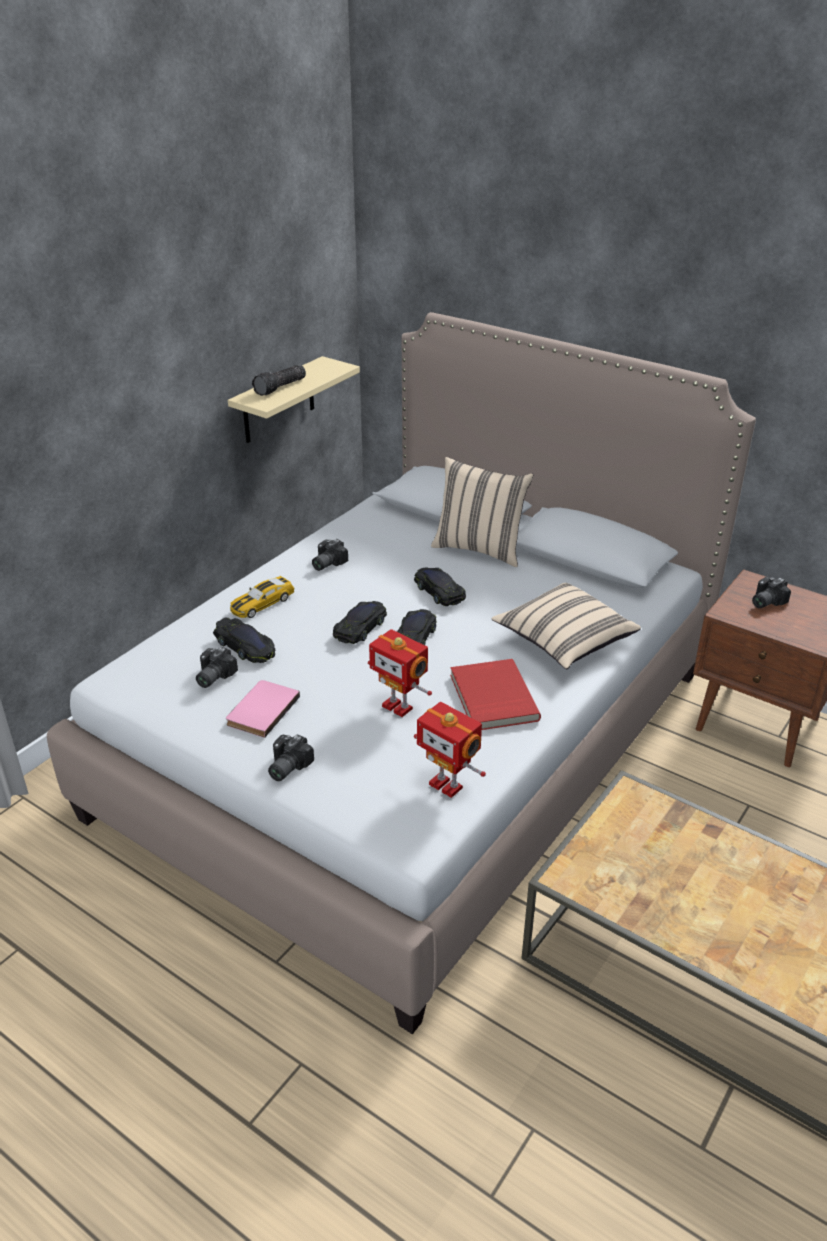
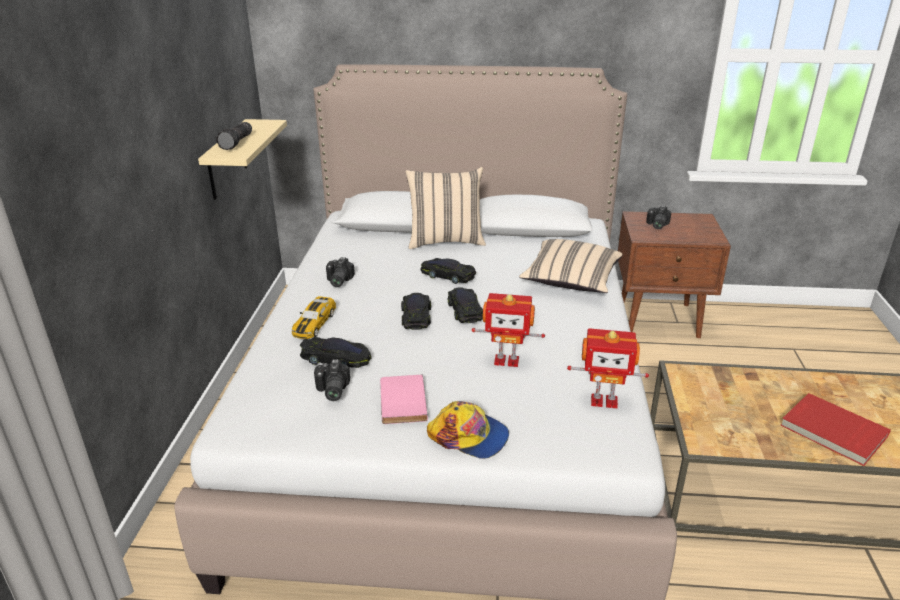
camera: 30 degrees left, 5 degrees down
camera [268,734,314,781] -> cap [427,401,509,459]
red book [450,659,541,730] -> red book moved to [781,393,891,466]

